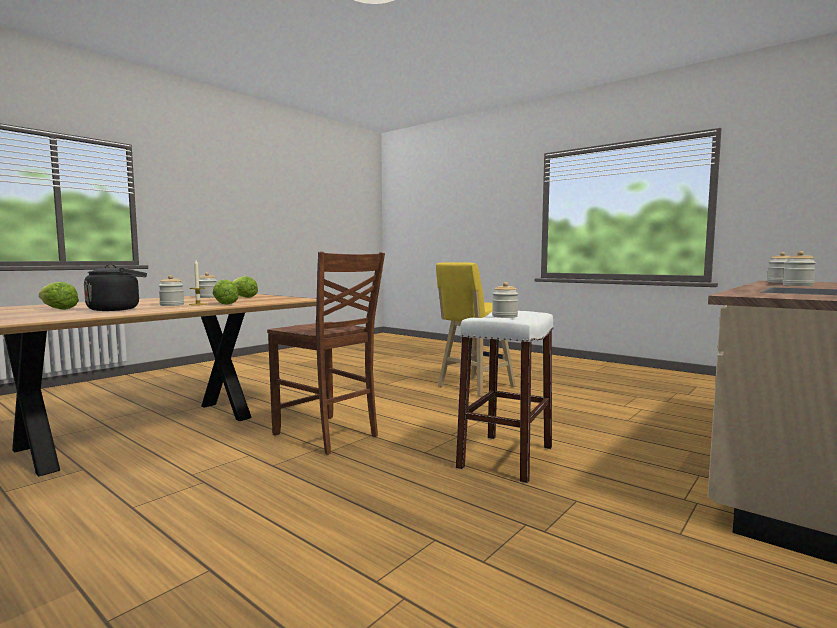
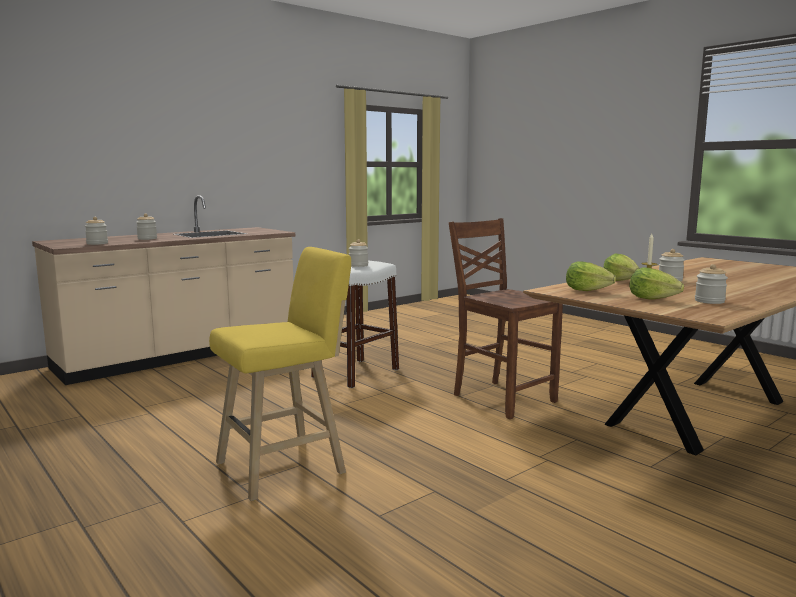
camera: 170 degrees left, 5 degrees up
lettuce [39,282,79,310] -> lettuce moved to [566,261,616,291]
black kettle [84,264,147,311] -> none

